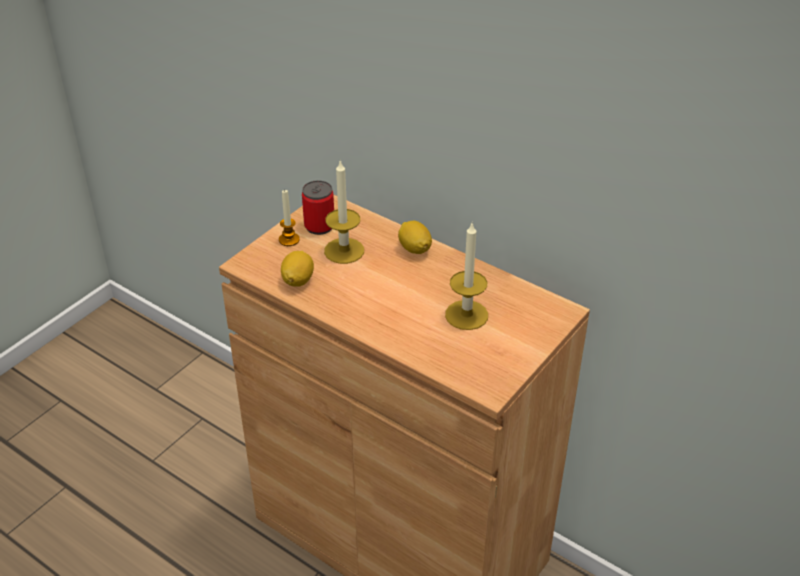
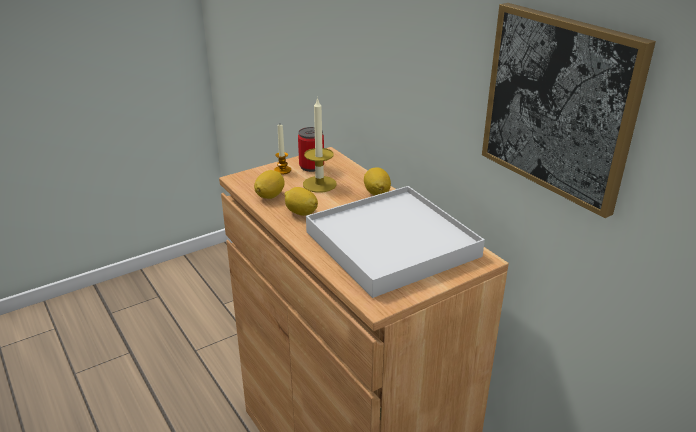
camera: 20 degrees right, 10 degrees down
candle [445,223,488,330] -> white tray [306,186,485,298]
none -> lemon [284,187,318,216]
none -> picture [482,3,656,218]

